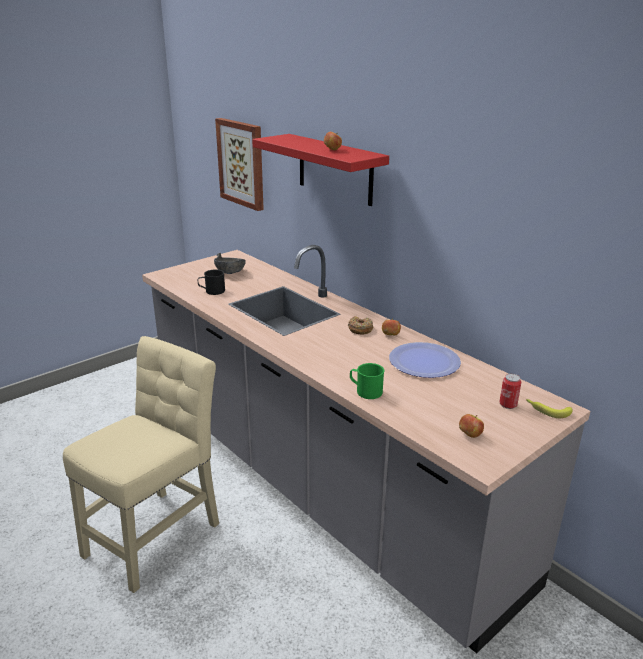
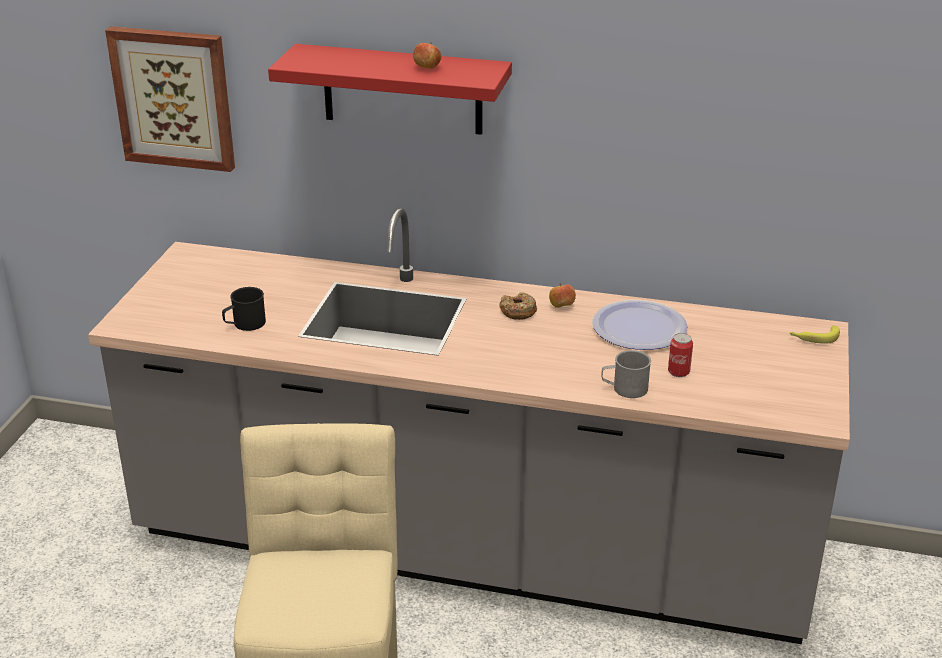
camera: 35 degrees left, 5 degrees up
grey bowl [214,253,246,274] -> none
green mug [350,363,384,399] -> grey mug [602,350,651,398]
apple [459,414,484,438] -> none
can [499,374,521,409] -> can moved to [668,333,693,377]

